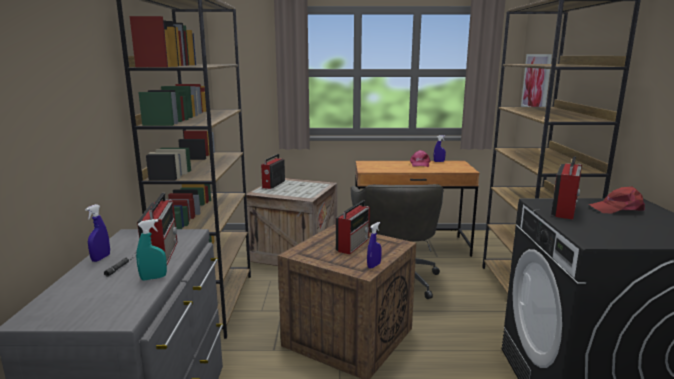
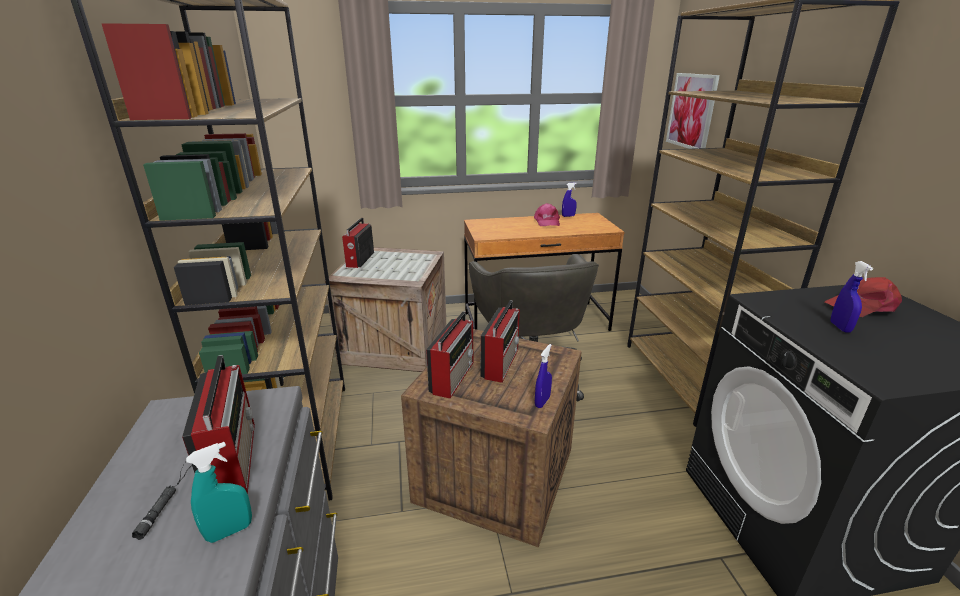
camera: 10 degrees left, 10 degrees up
blue spray bottle [85,204,110,262] -> blue spray bottle moved to [830,261,873,333]
radio [551,156,582,220] -> radio moved to [426,311,473,399]

